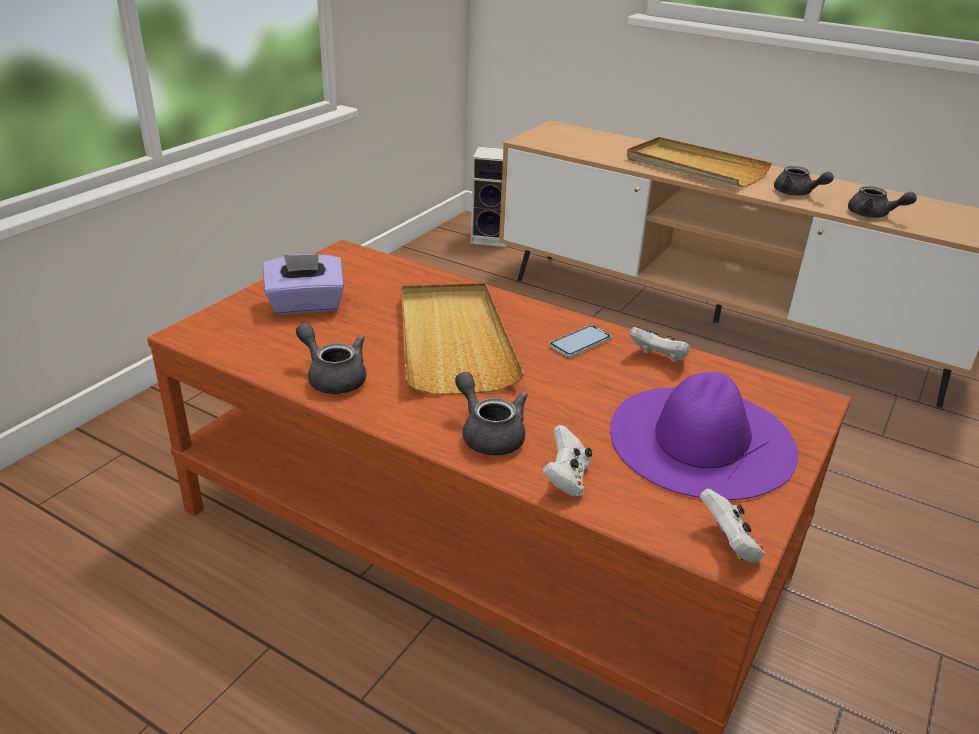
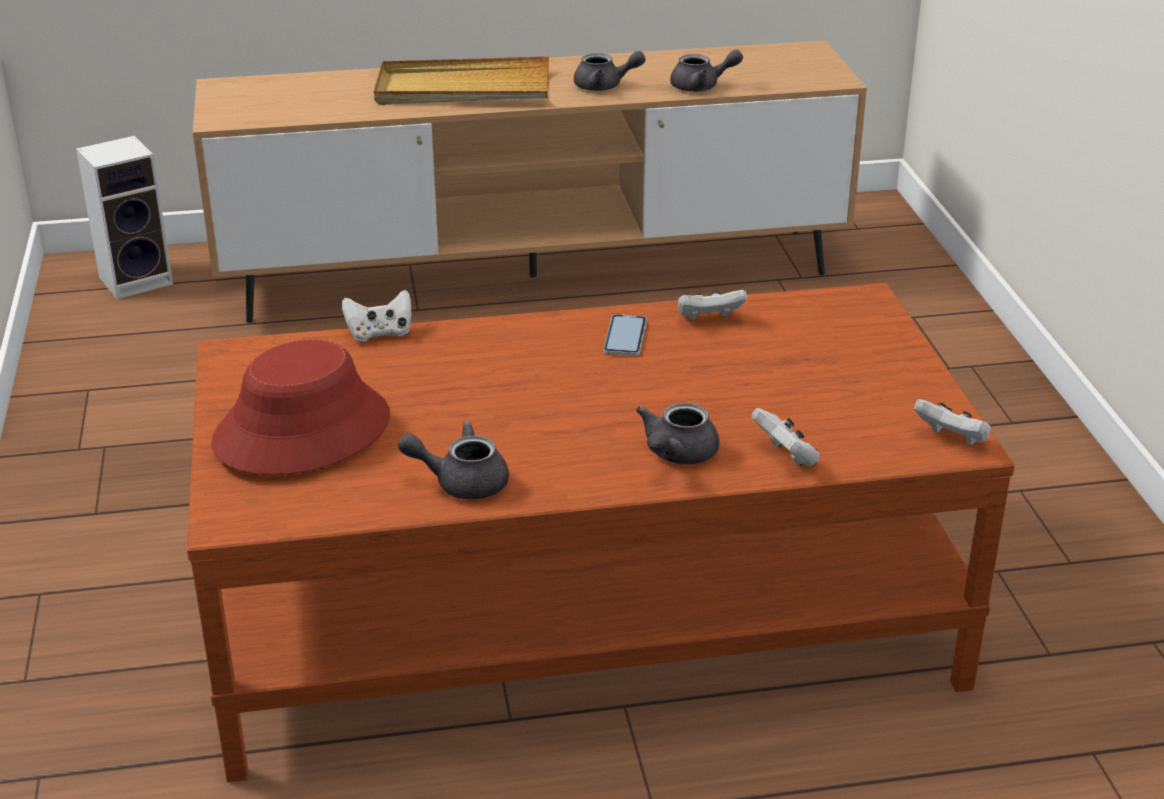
camera: 40 degrees left, 0 degrees up
purple tissue box [263,254,344,314] -> red hat [211,339,390,475]
beige tray [401,283,524,395] -> none
grey teapot [455,372,528,456] -> grey teapot turned 75 degrees counterclockwise [636,403,719,464]
purple hat [610,372,798,500] -> none
none -> white game controller [342,290,411,342]

